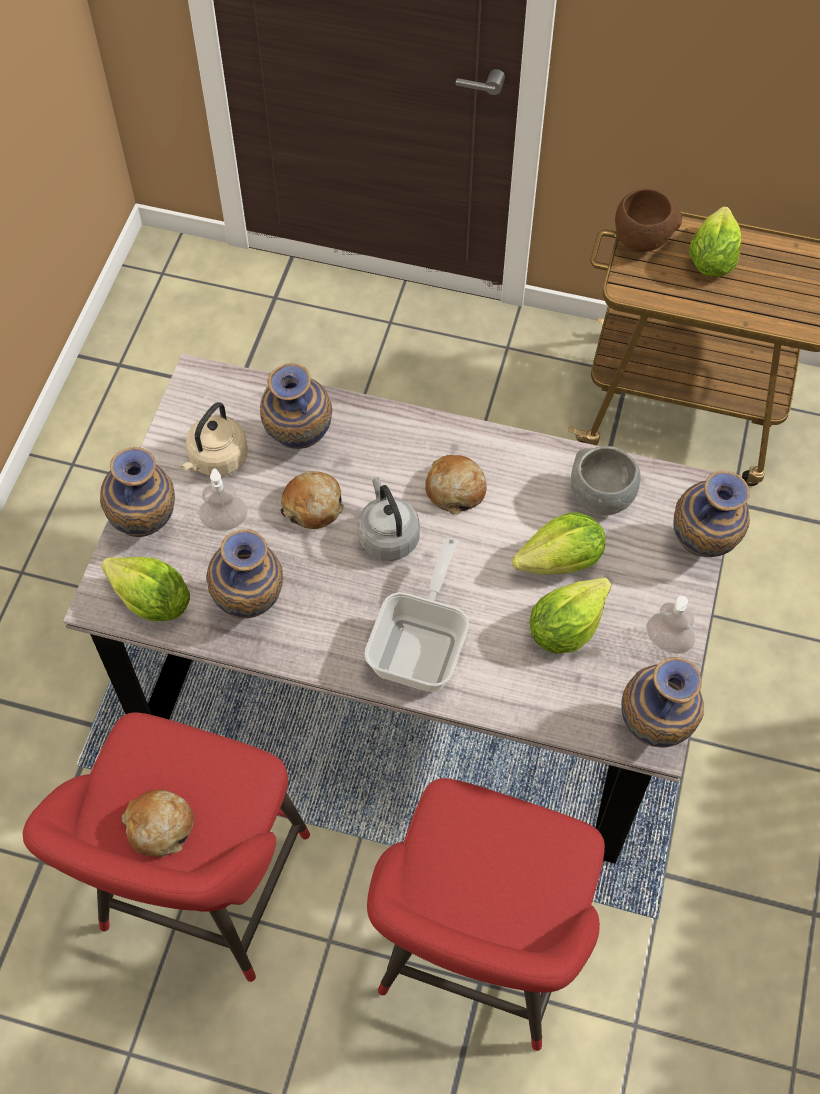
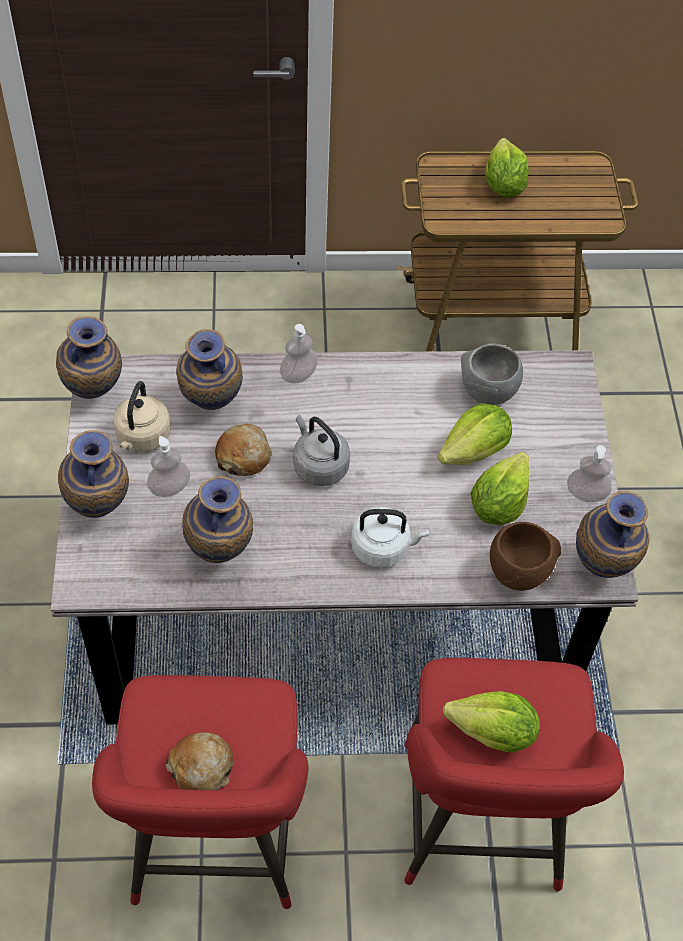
camera: 20 degrees left, 5 degrees down
lettuce [101,557,190,621] -> lettuce moved to [443,691,540,753]
frying pan [364,538,469,692] -> white kettle [351,507,429,568]
bread [425,455,486,515] -> none
brown bowl [615,188,682,252] -> brown bowl moved to [490,522,561,591]
vase [673,471,750,557] -> vase moved to [56,316,122,399]
none -> soap dispenser [280,324,318,384]

